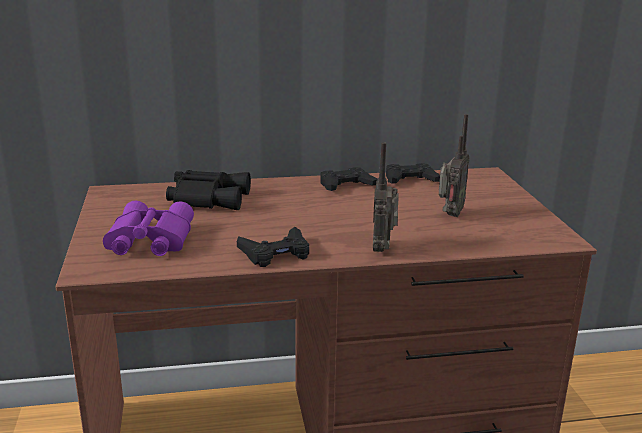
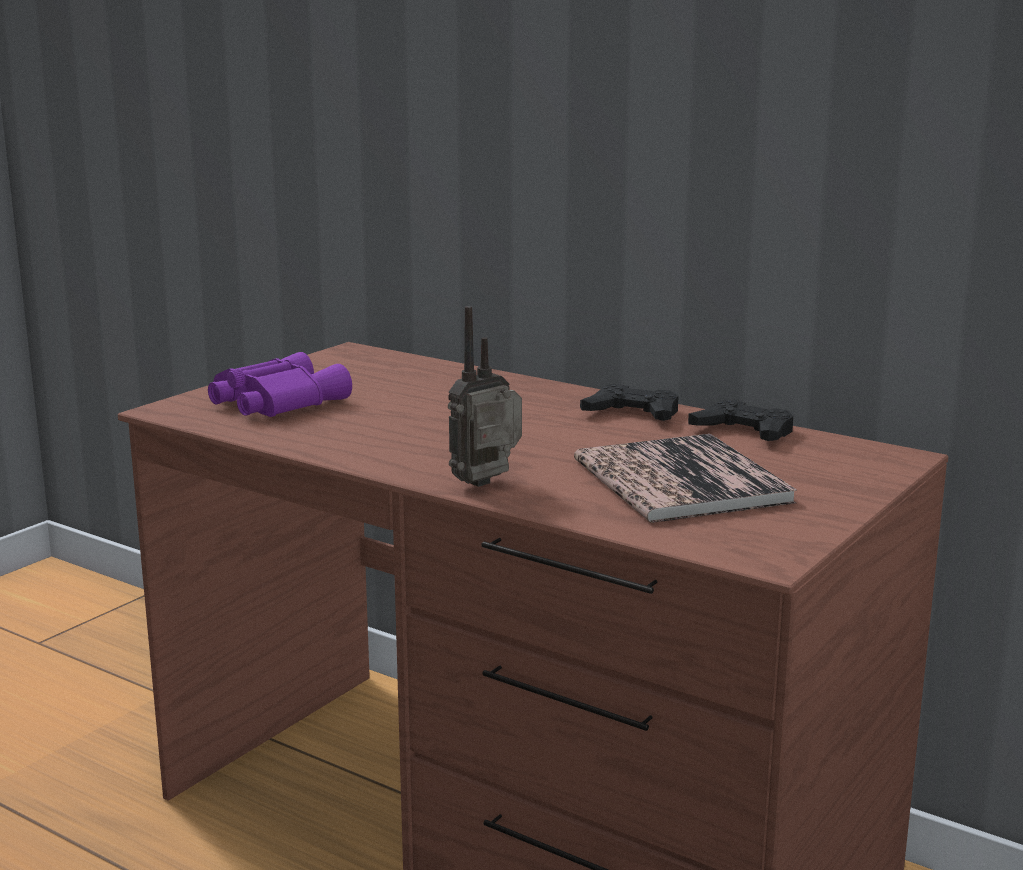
camera: 45 degrees right, 5 degrees down
black binoculars [166,170,251,210] -> none
black game controller [237,227,309,267] -> none
radio [439,114,469,217] -> book [574,434,797,523]

